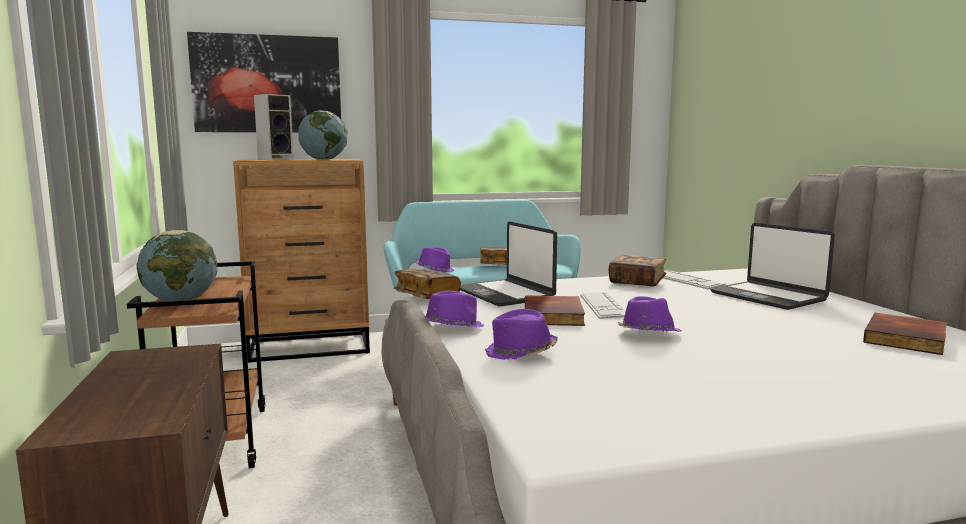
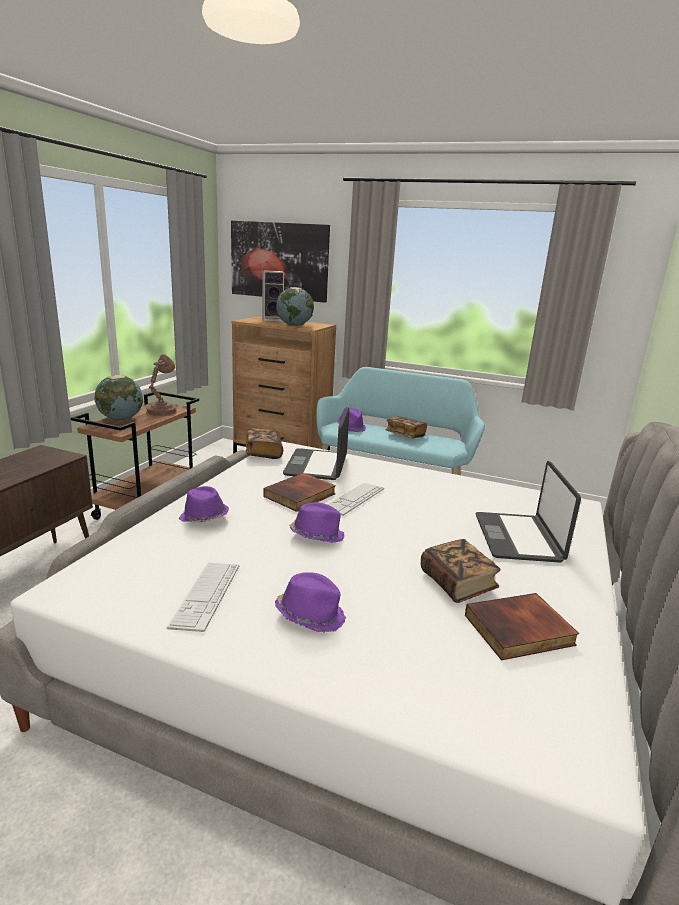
camera: 35 degrees right, 10 degrees up
purple hat [426,291,484,327] -> purple hat moved to [275,572,346,633]
book [608,255,666,287] -> book moved to [421,539,500,603]
keyboard [663,270,726,289] -> keyboard moved to [167,563,239,632]
none -> brown table lamp [146,354,177,416]

